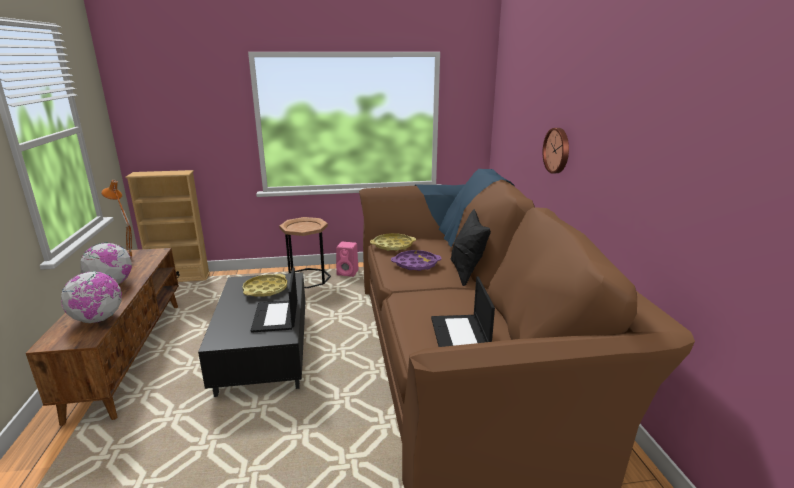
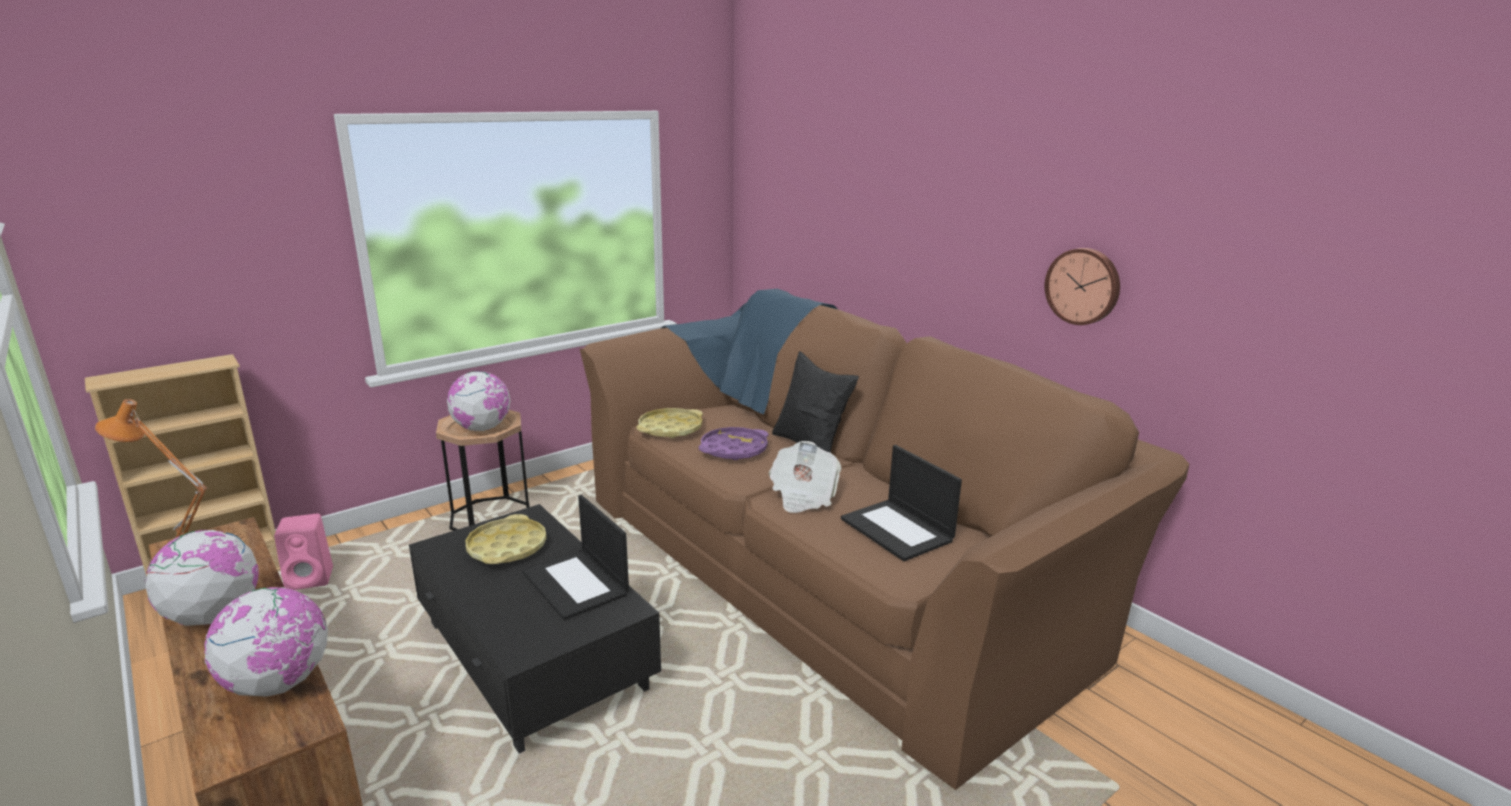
camera: 30 degrees left, 0 degrees up
pink speaker [336,242,359,277] -> pink speaker moved to [274,514,333,590]
wall clock [543,128,569,174] -> wall clock moved to [1045,248,1120,325]
none -> globe [447,371,511,431]
none -> newspaper [769,441,841,513]

